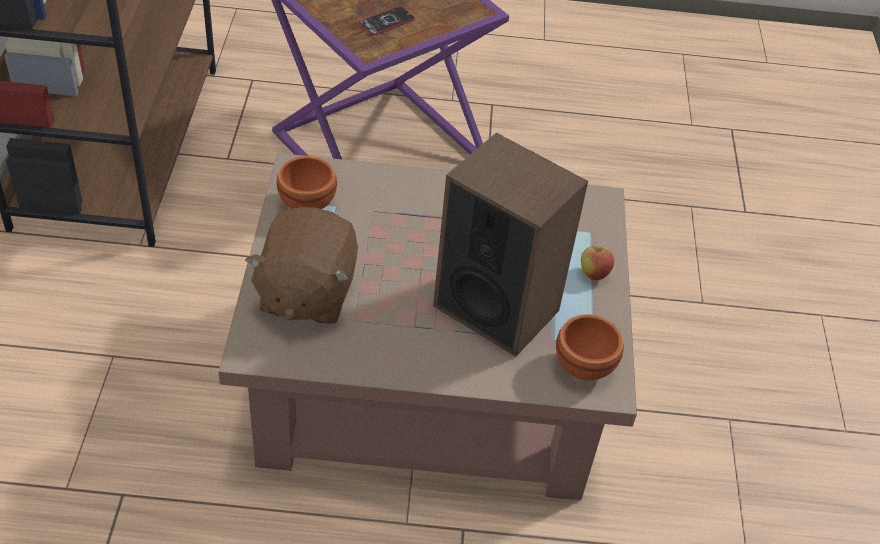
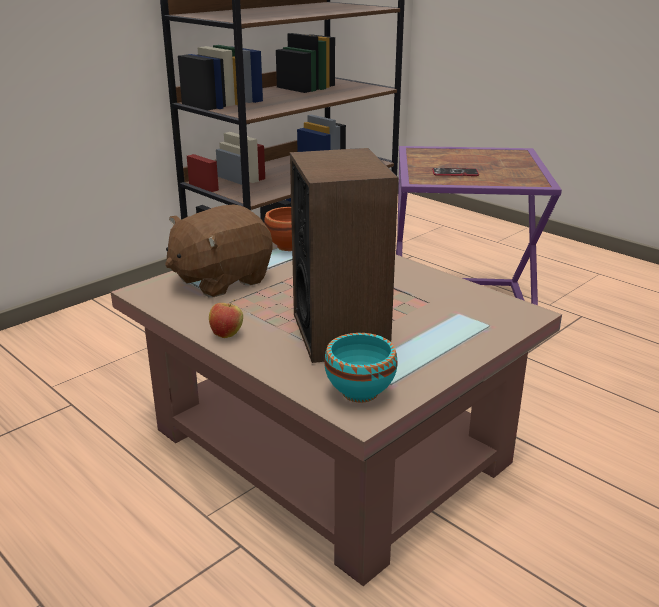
camera: 45 degrees right, 20 degrees down
brown bowl [556,314,624,380] -> turquoise bowl [324,333,398,403]
apple [581,241,614,280] -> apple moved to [209,299,243,338]

